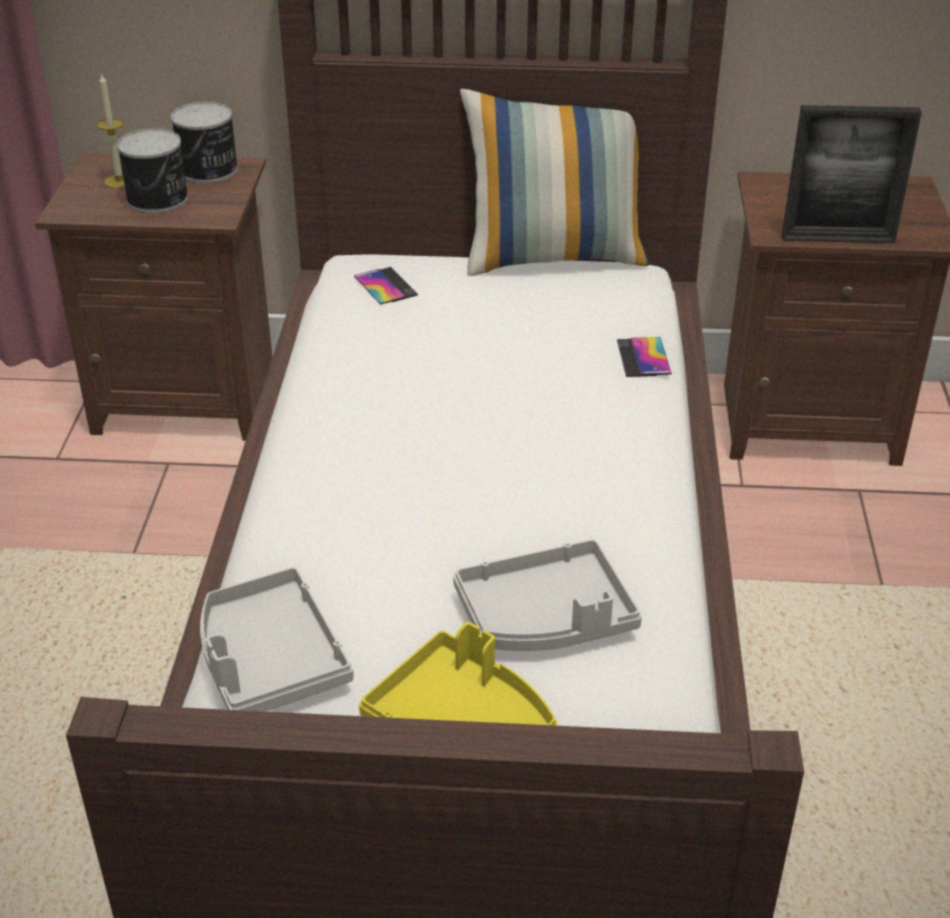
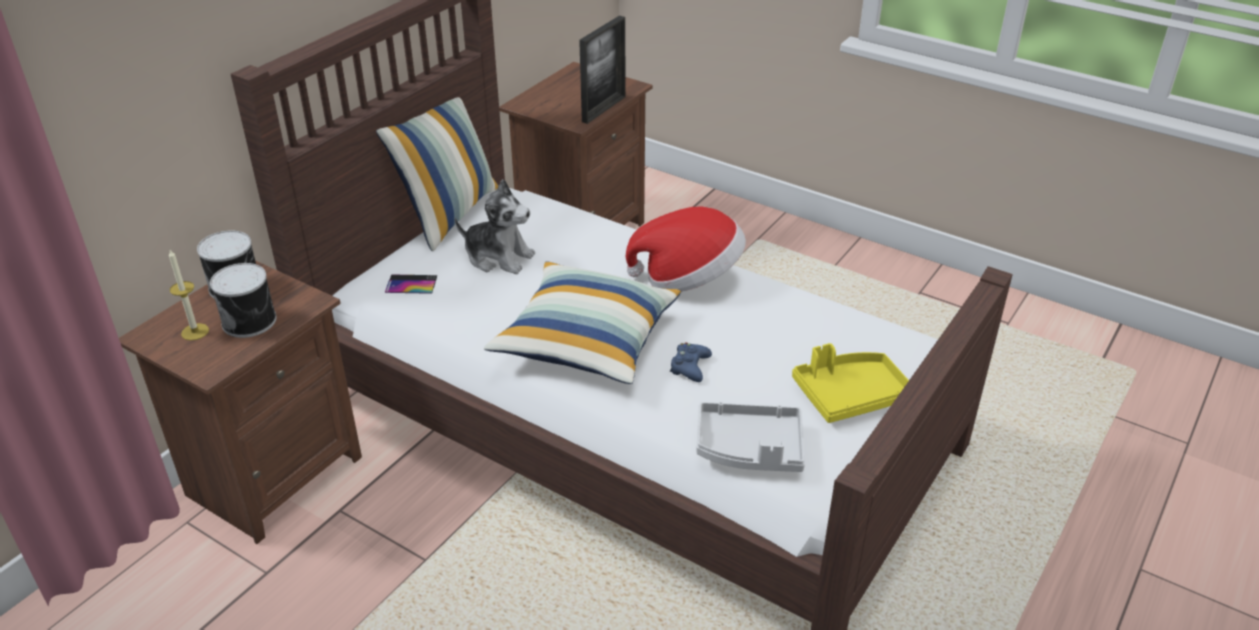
camera: 60 degrees left, 0 degrees up
grey tray [453,539,642,651] -> none
phone [617,337,672,377] -> none
none -> plush toy [455,179,535,274]
none -> pillow [484,261,681,384]
none -> hat [626,206,746,291]
none -> blue game controller [670,343,712,382]

